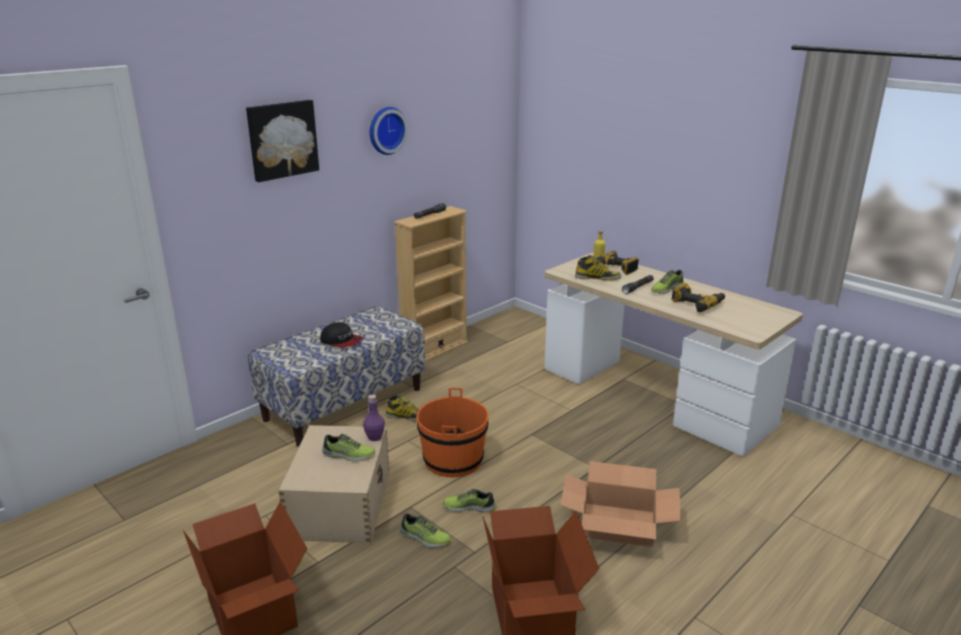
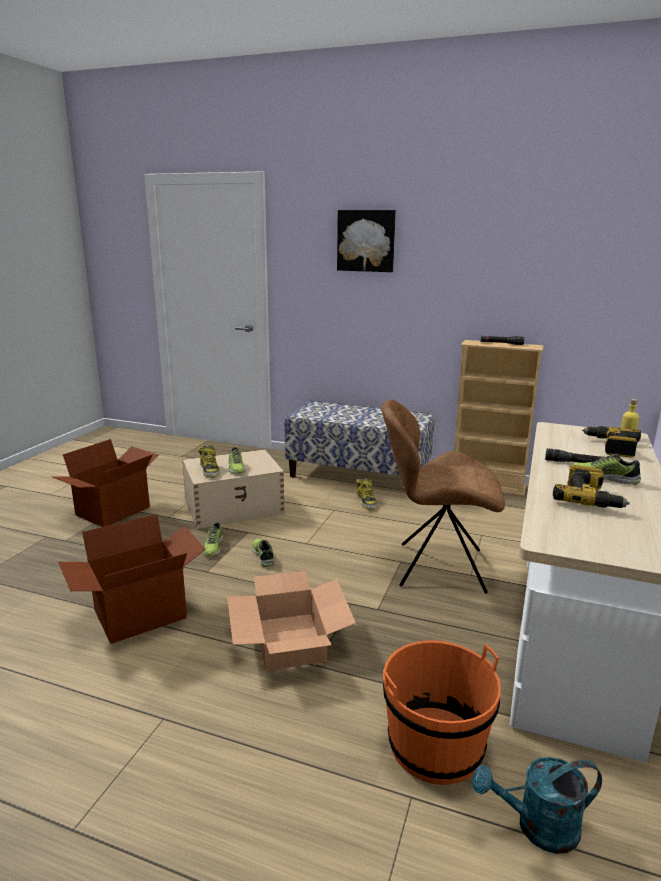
camera: 65 degrees right, 5 degrees down
cap [320,322,363,348] -> none
purple bottle [363,395,385,441] -> none
wall clock [370,107,408,155] -> none
orange bucket [417,388,489,477] -> orange bucket moved to [383,640,501,785]
boot [575,255,621,281] -> boot moved to [198,446,220,478]
none -> brown chair [382,400,505,594]
none -> turquoise watering can [472,757,602,854]

